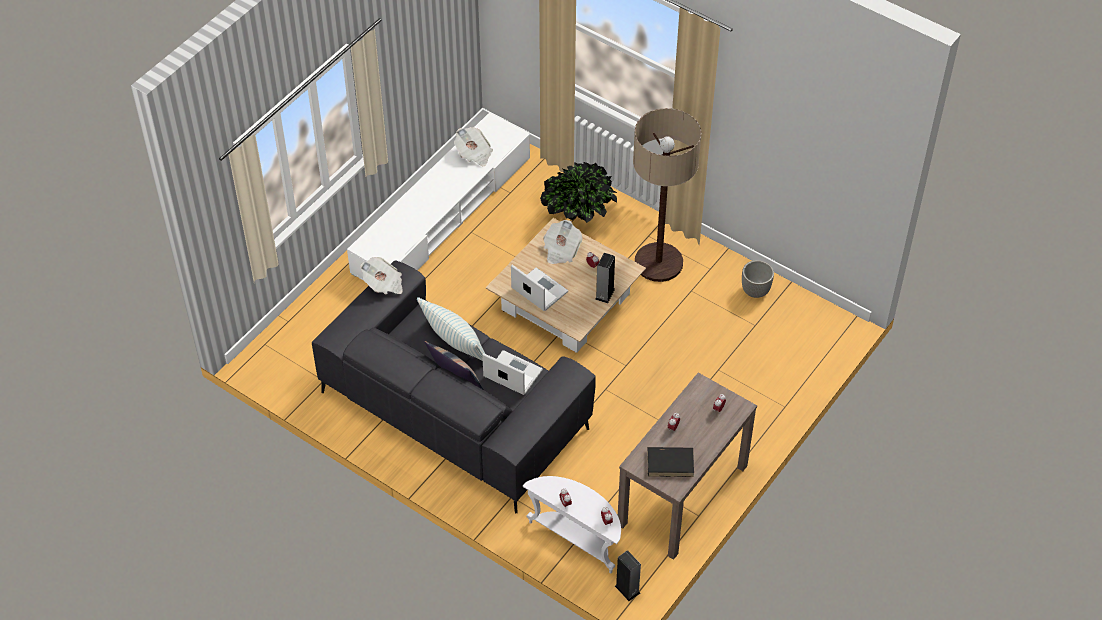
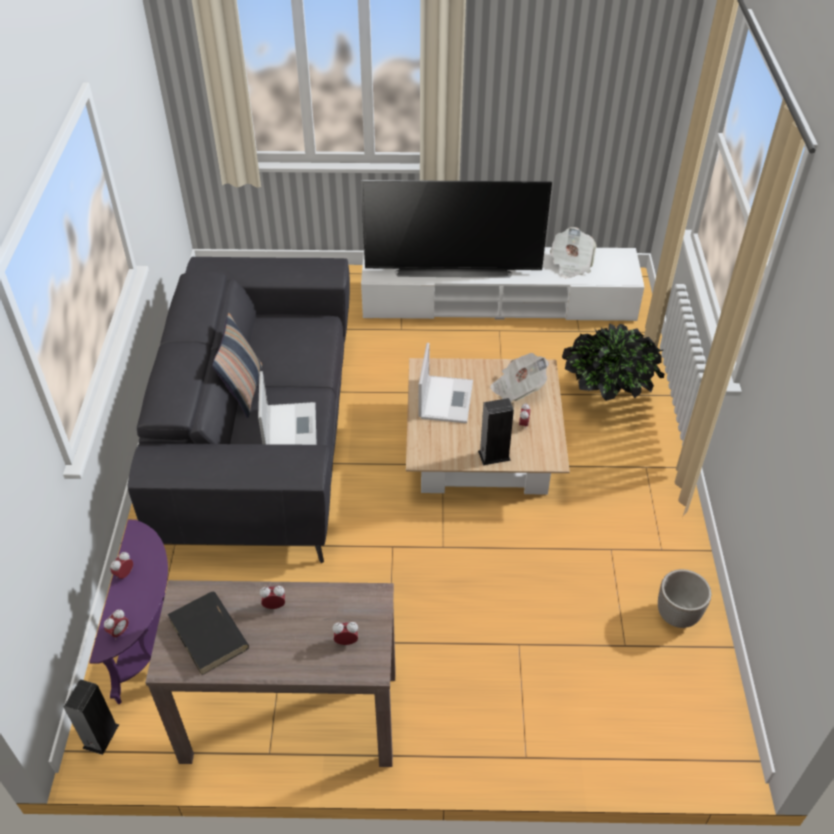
camera: 55 degrees right, 5 degrees down
newspaper [360,257,403,294] -> none
pillow [417,297,485,361] -> none
white side table [522,476,621,573] -> purple side table [89,520,168,704]
floor lamp [633,108,701,282] -> none
none -> television [361,180,552,278]

